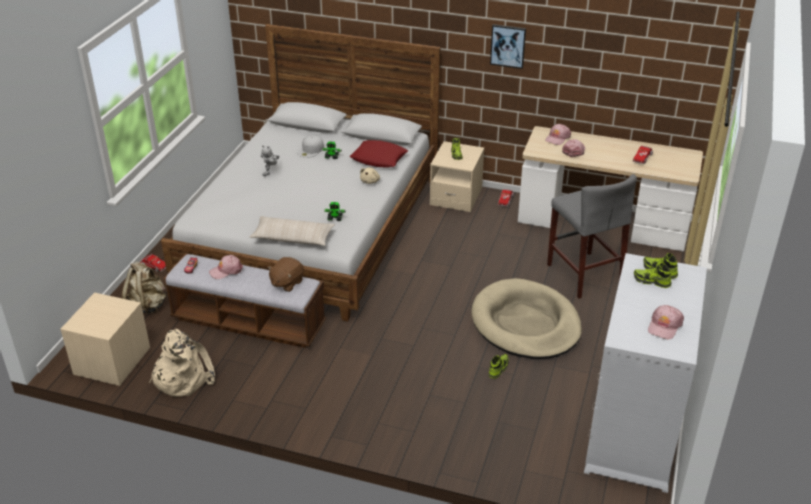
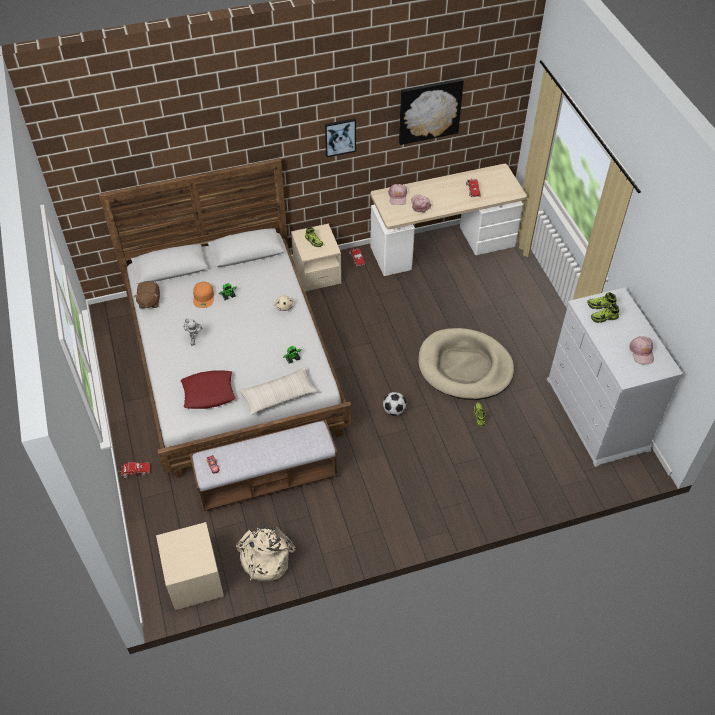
camera: 35 degrees left, 15 degrees up
beige backpack [122,262,166,314] -> none
pink cap [209,255,243,279] -> none
brown plush toy [268,257,304,292] -> brown plush toy moved to [134,281,160,309]
white cap [297,135,324,158] -> orange cap [193,282,214,308]
red pillow [350,140,408,168] -> red pillow moved to [181,370,236,409]
grey stool [547,174,637,299] -> none
none -> football [383,392,407,416]
none -> picture [399,79,464,145]

